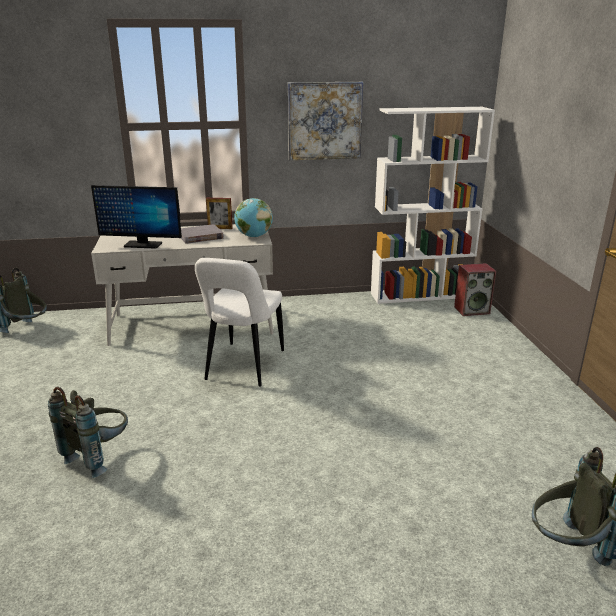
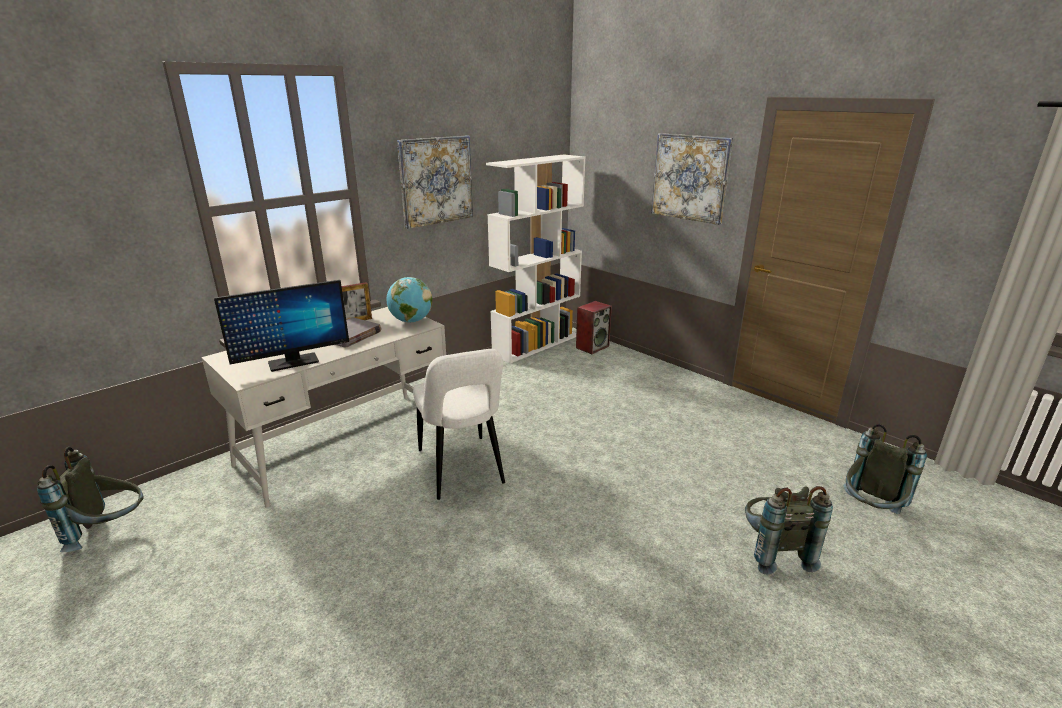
camera: 35 degrees left, 0 degrees up
grey backpack [48,387,128,478] -> grey backpack moved to [745,486,833,575]
none -> picture [651,133,733,225]

